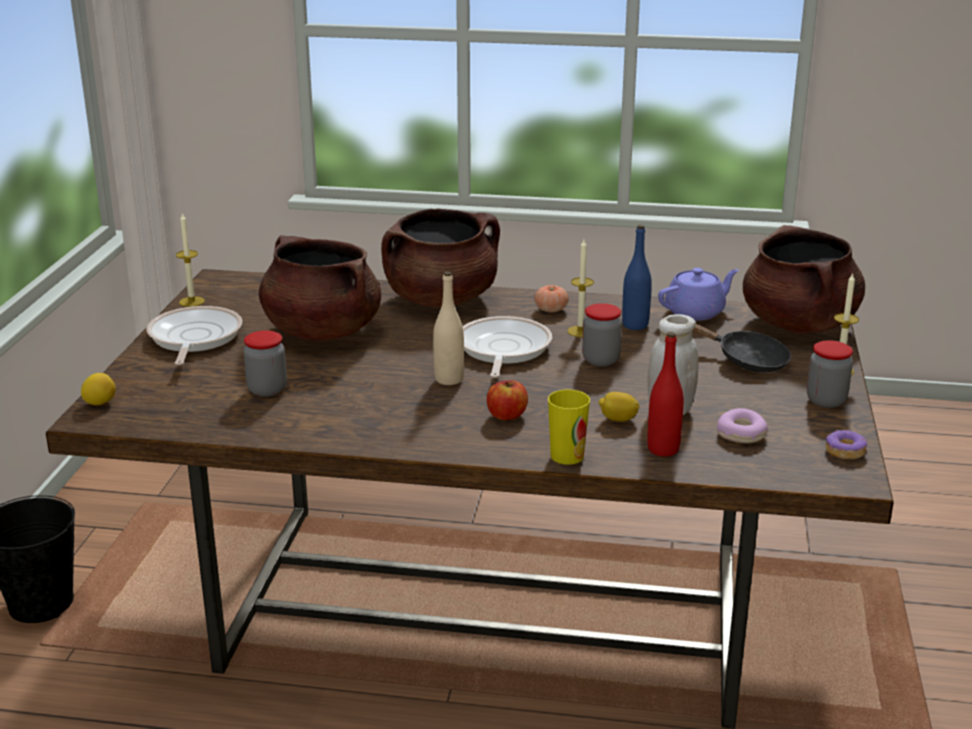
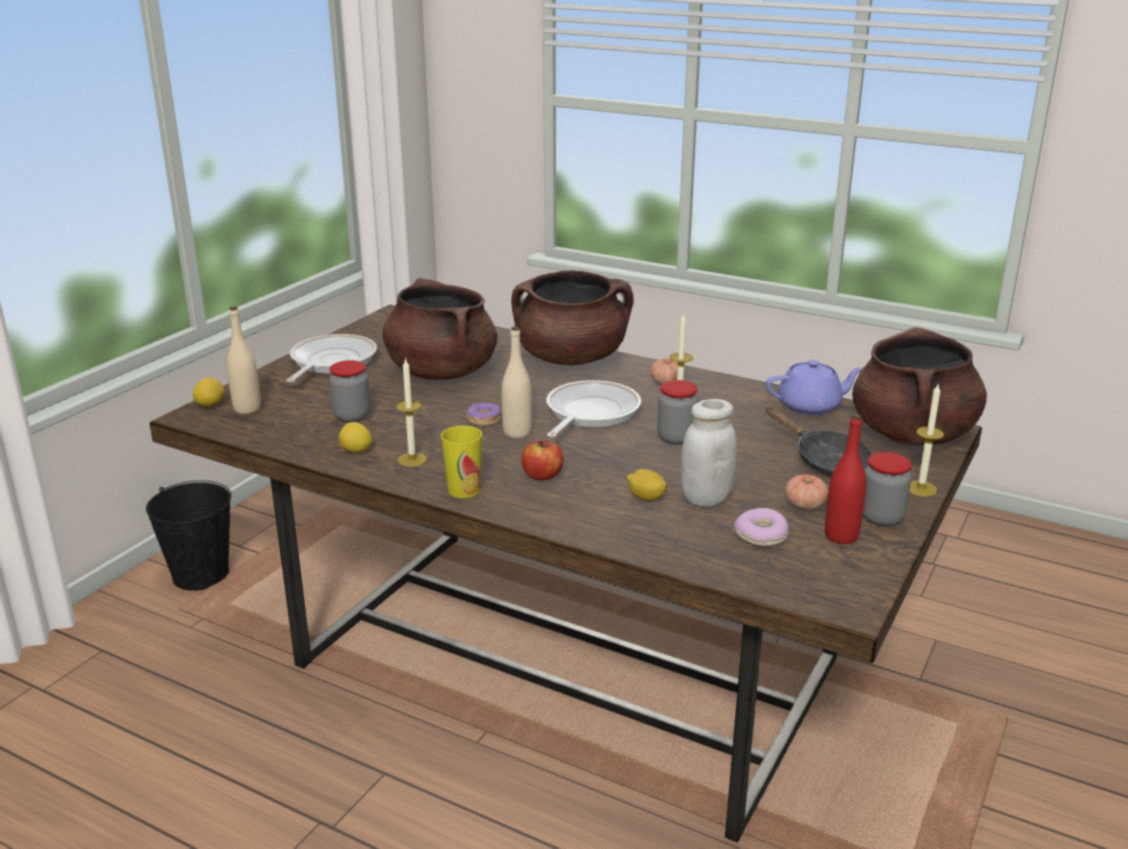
camera: 20 degrees right, 0 degrees up
candle [176,213,205,307] -> candle moved to [396,358,427,467]
cup [548,389,590,465] -> cup moved to [441,426,482,498]
blue bottle [622,225,652,330] -> none
red bottle [647,332,684,457] -> red bottle moved to [825,414,866,544]
donut [825,429,867,459] -> donut moved to [466,401,501,426]
none -> beige bottle [227,306,261,414]
none -> lemon [339,422,372,453]
none -> tomato [785,475,828,510]

